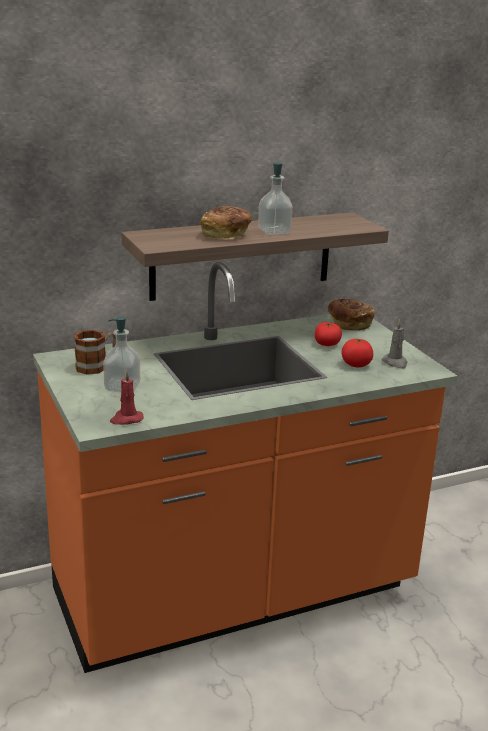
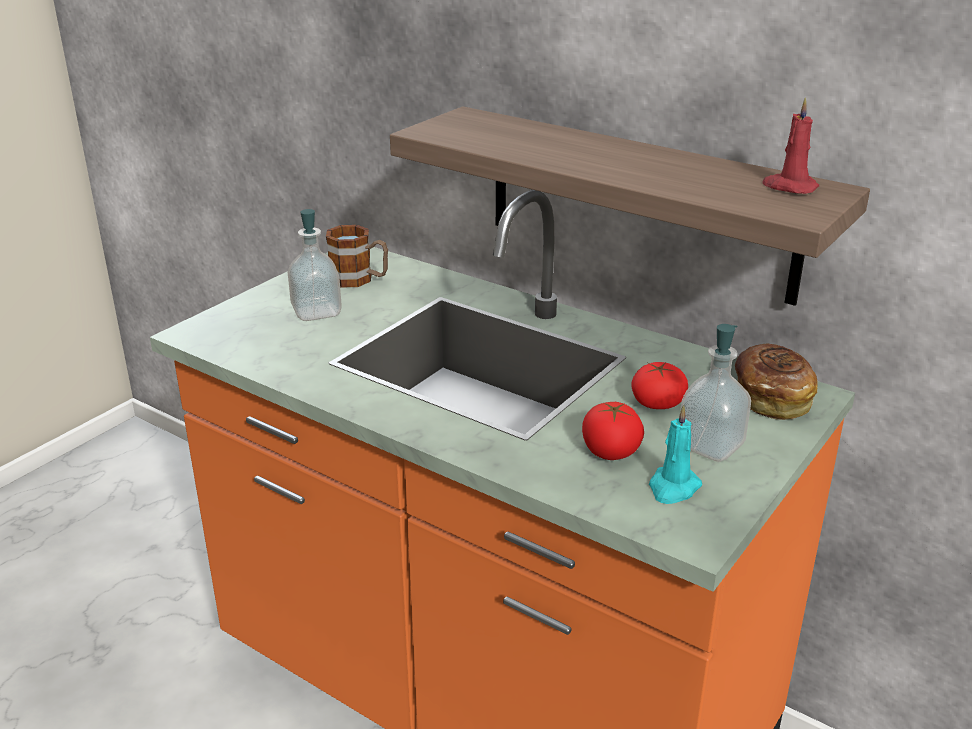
camera: 60 degrees right, 5 degrees up
red candle [110,370,144,425] -> red candle moved to [762,97,819,194]
bread [200,206,252,239] -> none
soap dispenser [258,162,293,235] -> soap dispenser moved to [680,324,751,462]
grey candle [382,320,407,369] -> turquoise candle [649,405,702,504]

